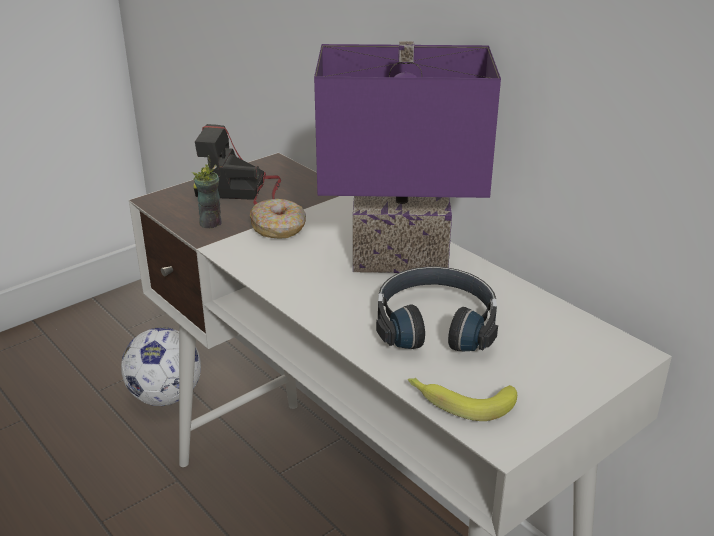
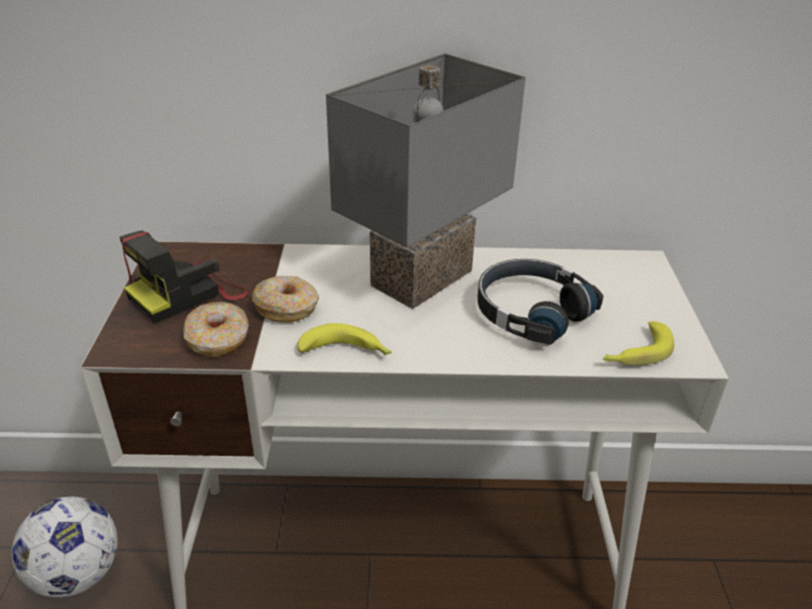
camera: 50 degrees left, 5 degrees up
cup [191,155,222,228] -> donut [183,302,249,357]
purple table lamp [314,41,501,273] -> grey table lamp [326,53,526,309]
none -> banana [297,323,392,355]

